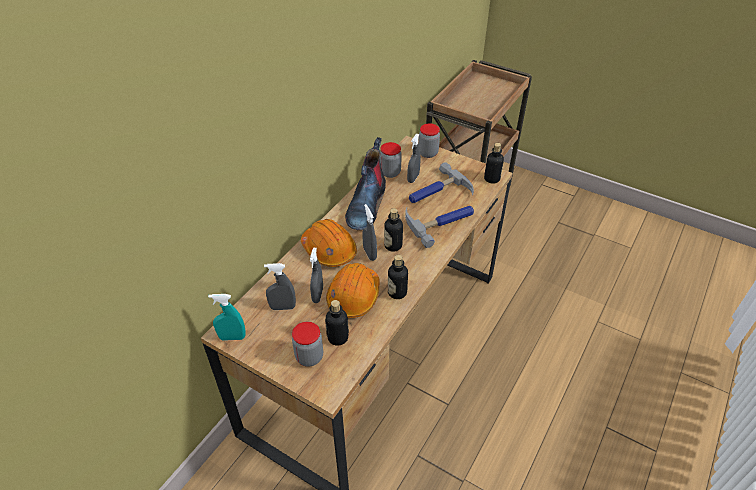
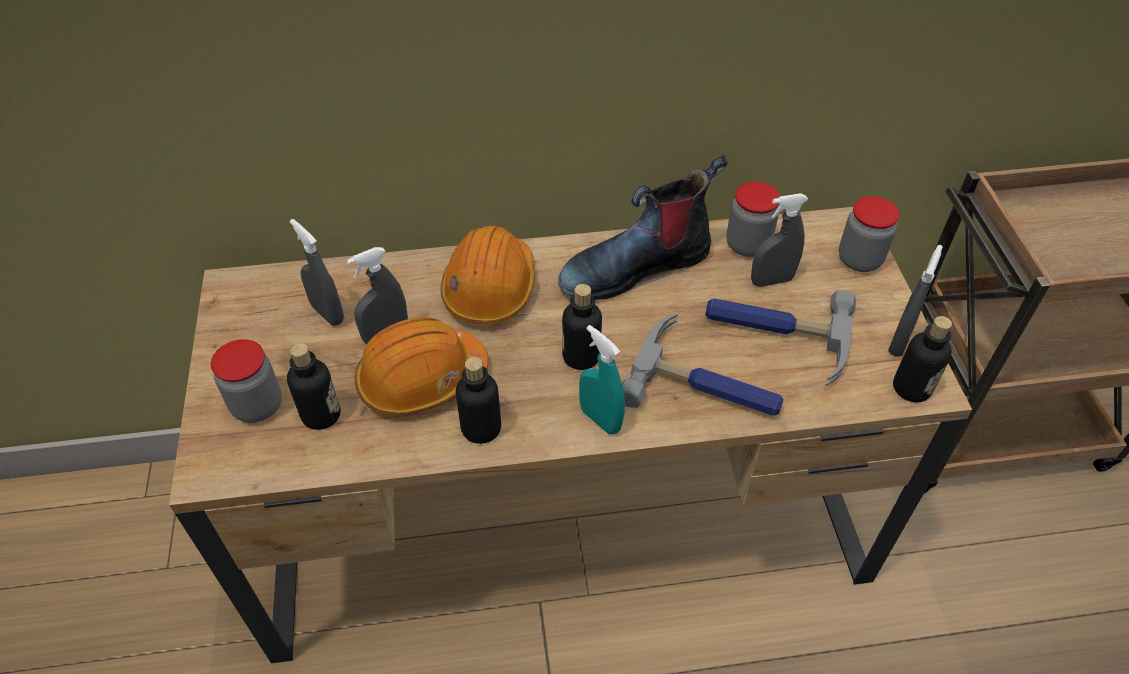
camera: 50 degrees right, 5 degrees up
turquoise spray bottle [208,294,246,341] -> turquoise spray bottle moved to [579,325,625,434]
grey spray bottle [362,204,377,261] -> grey spray bottle moved to [888,245,942,357]

